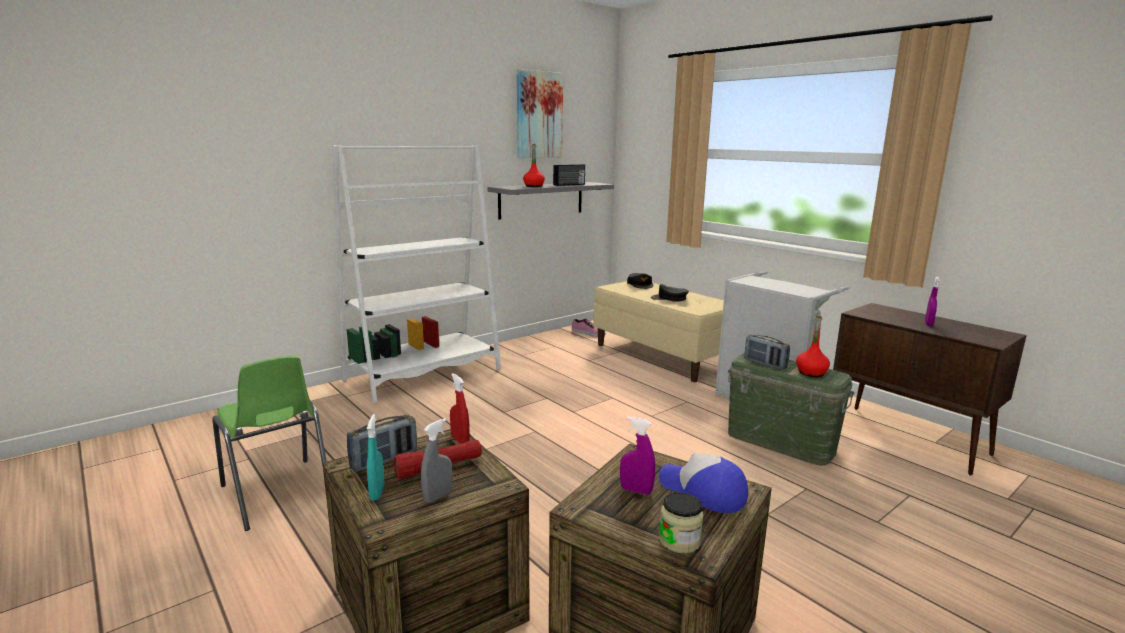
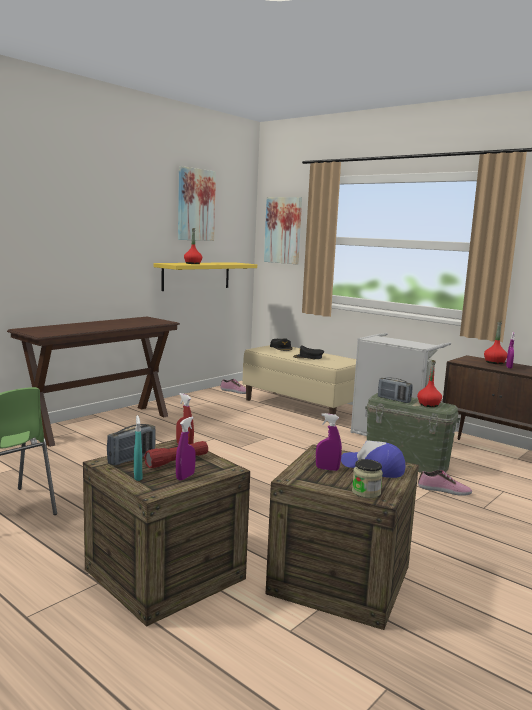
camera: 10 degrees left, 5 degrees down
white bookcase [333,145,501,403] -> brown console table [7,317,180,447]
grey spray bottle [421,418,452,503] -> purple spray bottle [176,417,195,480]
grey shelf [487,182,614,220] -> yellow shelf [153,262,257,291]
radio [553,164,585,186] -> none
none -> picture [264,197,302,264]
none -> shoe [418,470,472,496]
none -> red bottle [484,321,507,364]

